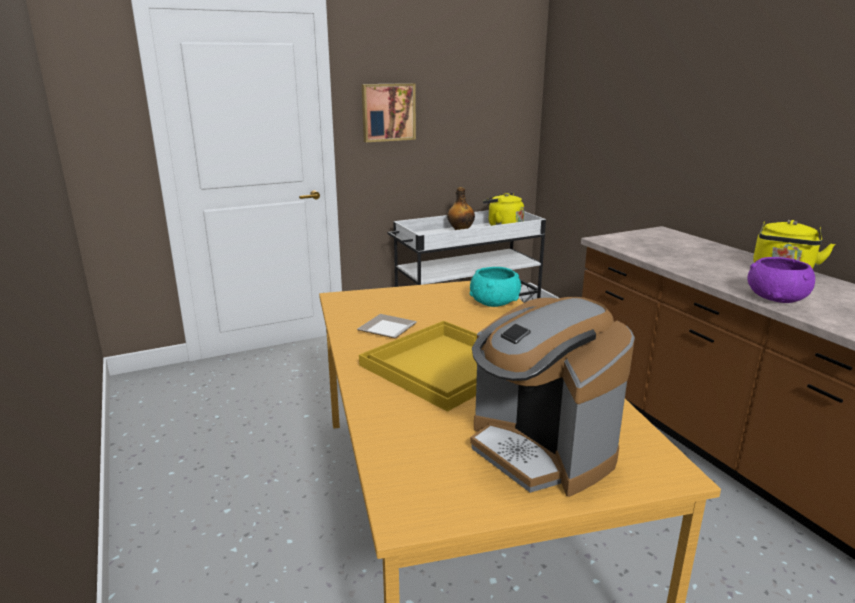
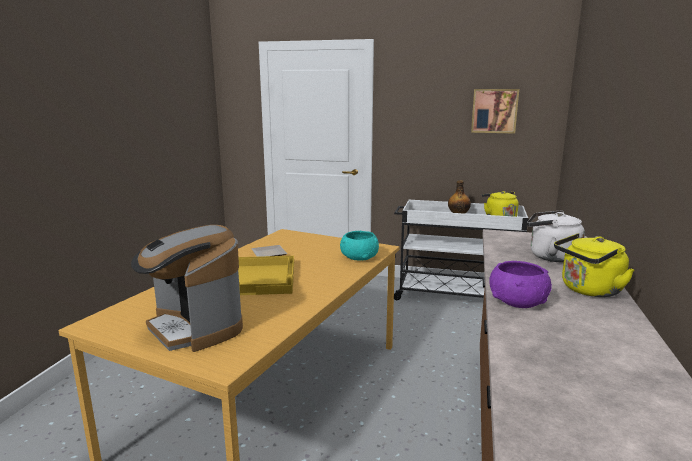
camera: 40 degrees right, 5 degrees down
picture [362,83,416,142] -> picture moved to [471,89,519,134]
coffee machine [470,297,635,497] -> coffee machine turned 45 degrees counterclockwise [131,225,243,352]
none -> white kettle [527,210,585,262]

